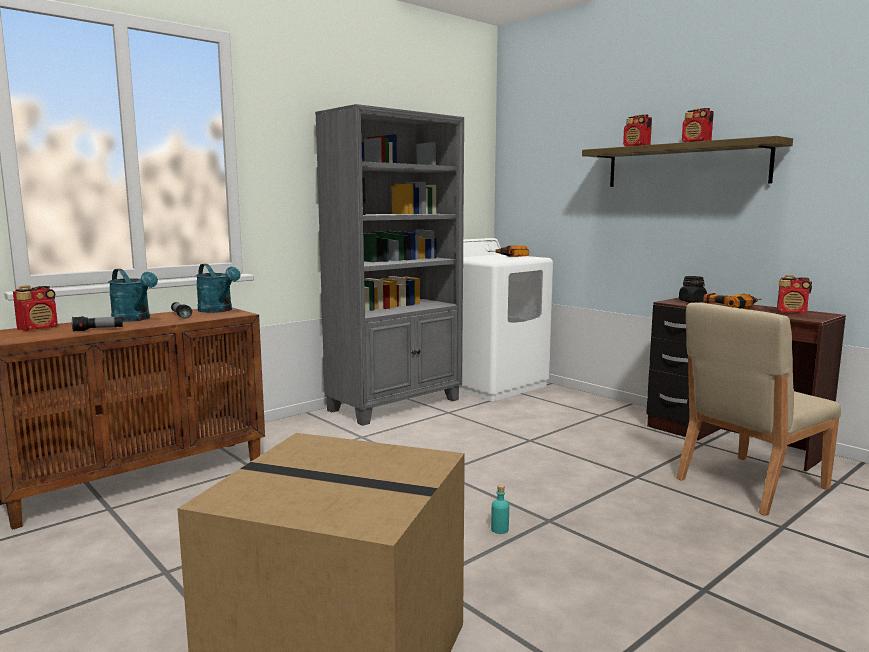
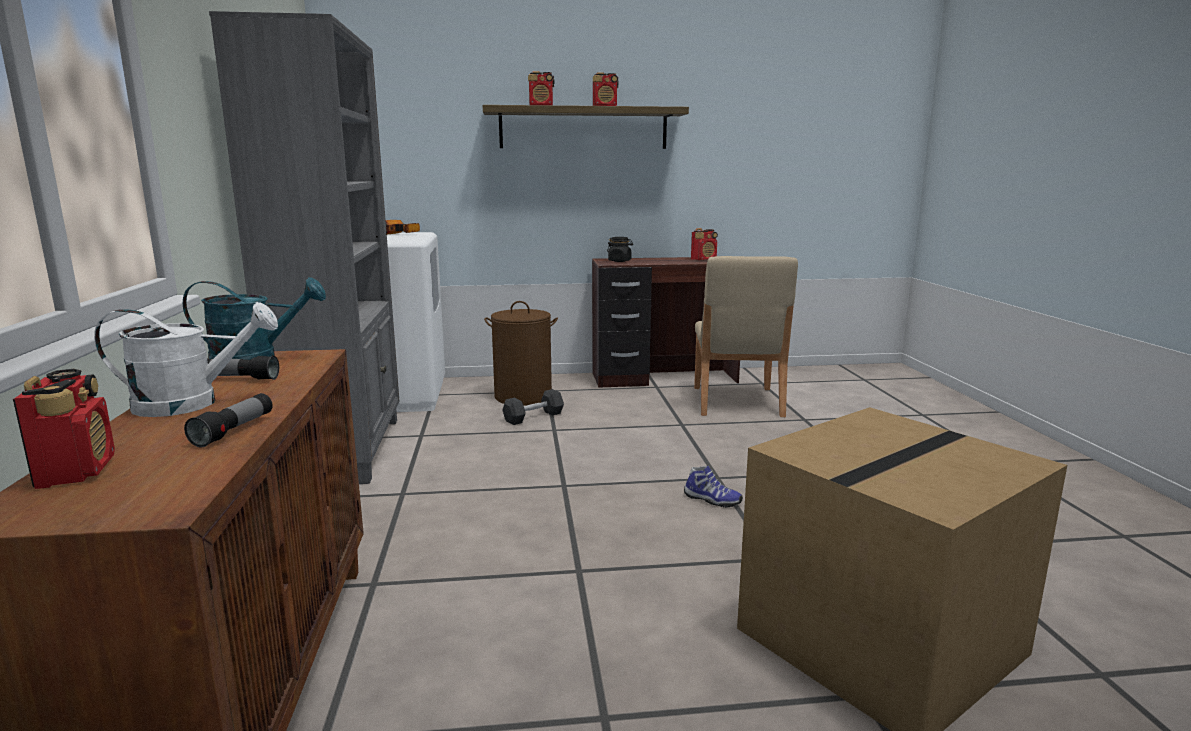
camera: 55 degrees left, 5 degrees up
turquoise watering can [108,269,158,322] -> white watering can [94,302,278,417]
turquoise bottle [491,484,509,534] -> shoe [684,466,743,508]
power drill [703,293,762,309] -> none
none -> brown laundry basket [484,301,558,406]
none -> black dumbbell [502,389,564,425]

